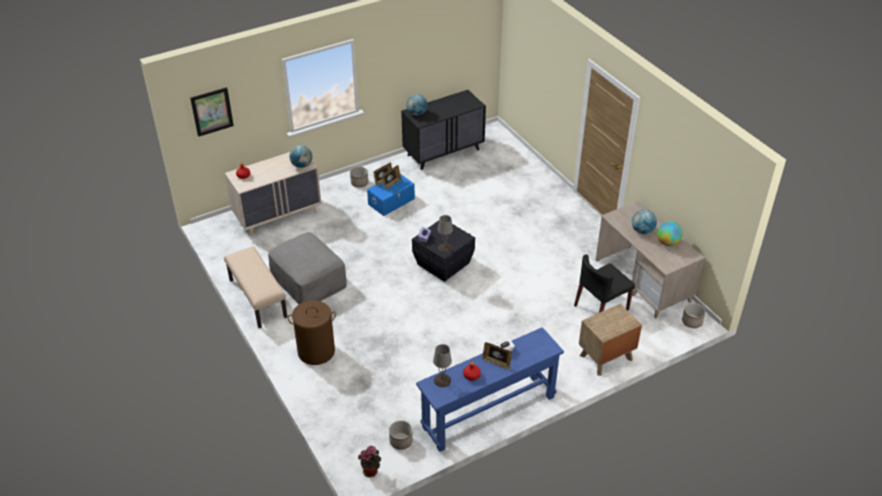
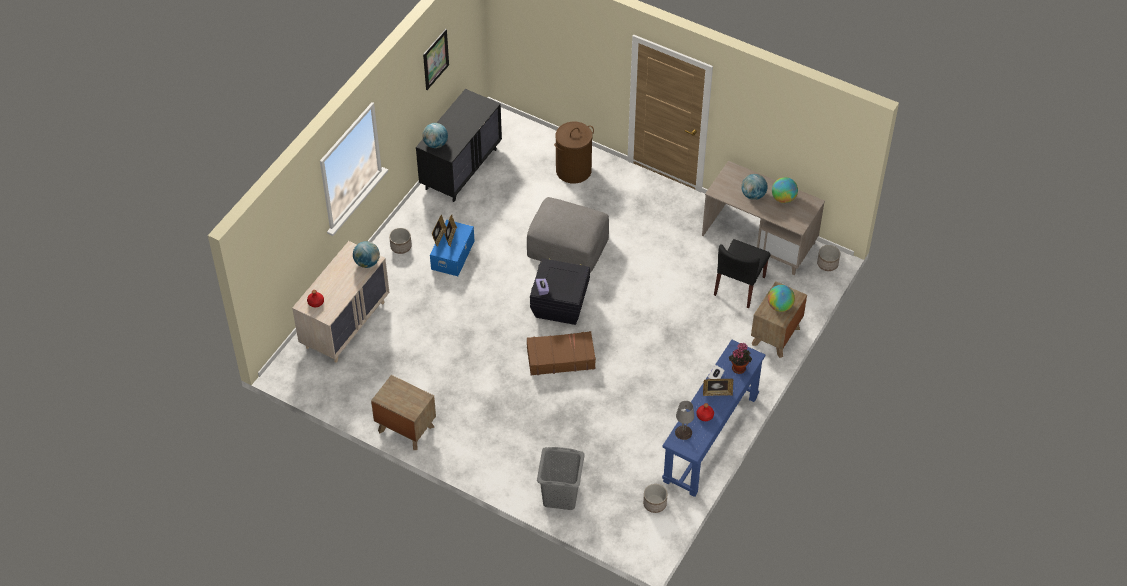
camera: 30 degrees left, 10 degrees up
picture [190,87,234,137] -> picture moved to [423,29,449,90]
beige bench [224,246,287,328] -> brown nightstand [371,375,436,450]
grey ottoman [268,232,347,304] -> grey ottoman moved to [527,197,609,273]
brown laundry basket [288,300,336,365] -> brown laundry basket moved to [554,122,594,184]
potted plant [358,445,381,477] -> potted plant moved to [729,342,752,374]
grey table lamp [438,215,453,253] -> none
none -> brown suitcase [527,331,596,376]
none -> grey laundry basket [537,447,585,510]
none -> globe [768,285,795,312]

